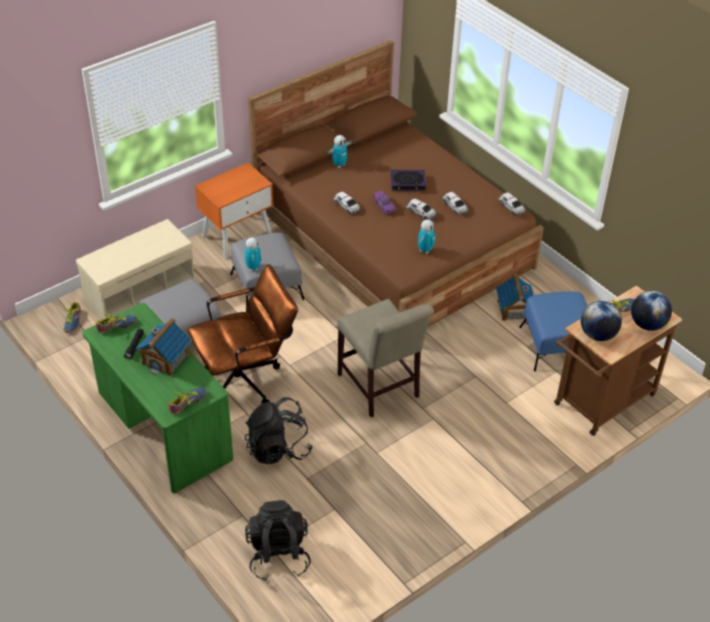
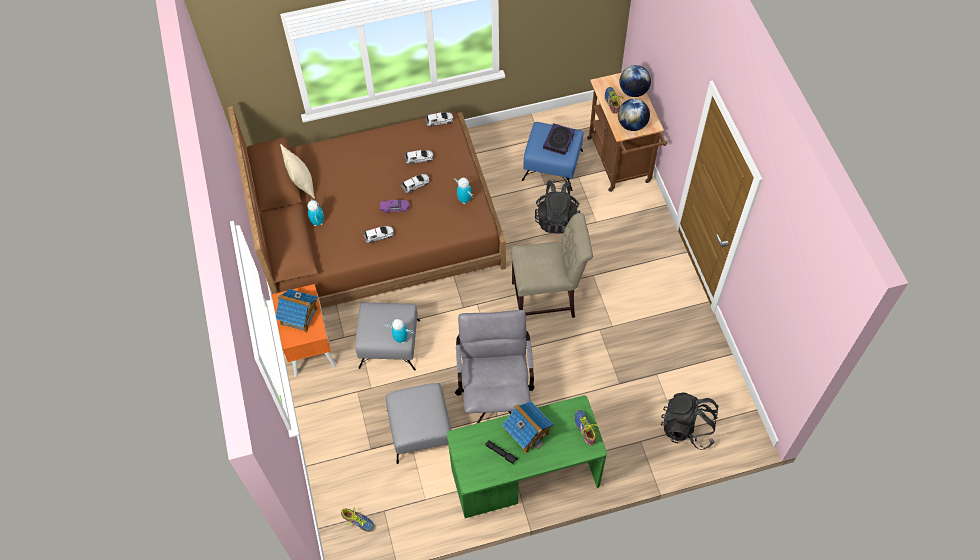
camera: 65 degrees left, 15 degrees up
beige bench [76,219,195,320] -> none
shoe [96,313,137,333] -> none
brown office chair [187,264,298,403] -> grey office chair [455,310,534,424]
black backpack [245,397,313,464] -> black backpack moved to [535,180,580,234]
book [391,170,426,191] -> book moved to [543,123,575,155]
toy house [496,273,534,321] -> toy house moved to [276,289,318,332]
none -> beige pillow [280,144,315,199]

